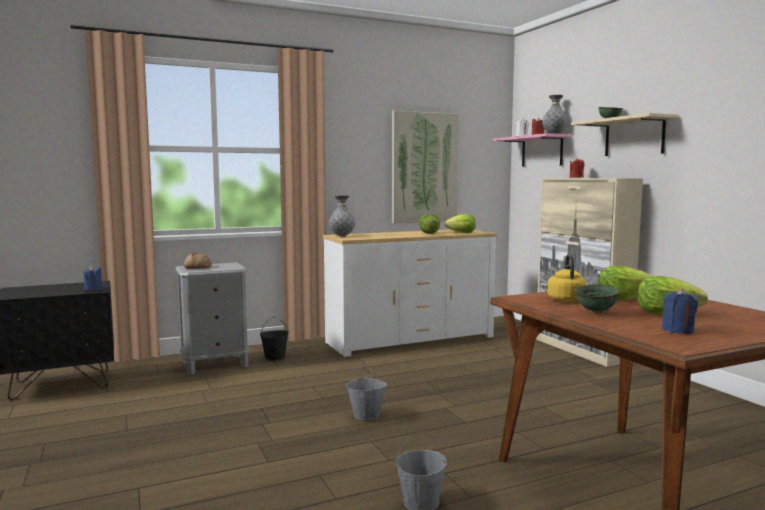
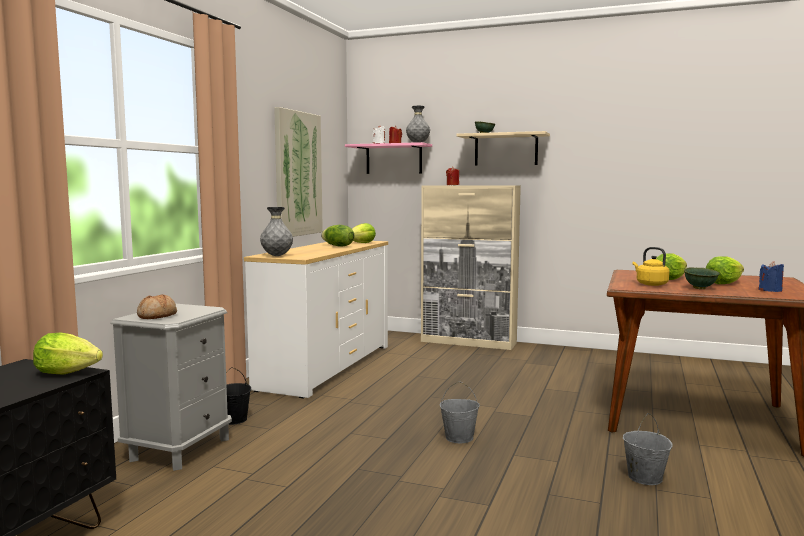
camera: 45 degrees left, 0 degrees up
blue candle [83,265,103,291] -> lettuce [33,332,103,375]

